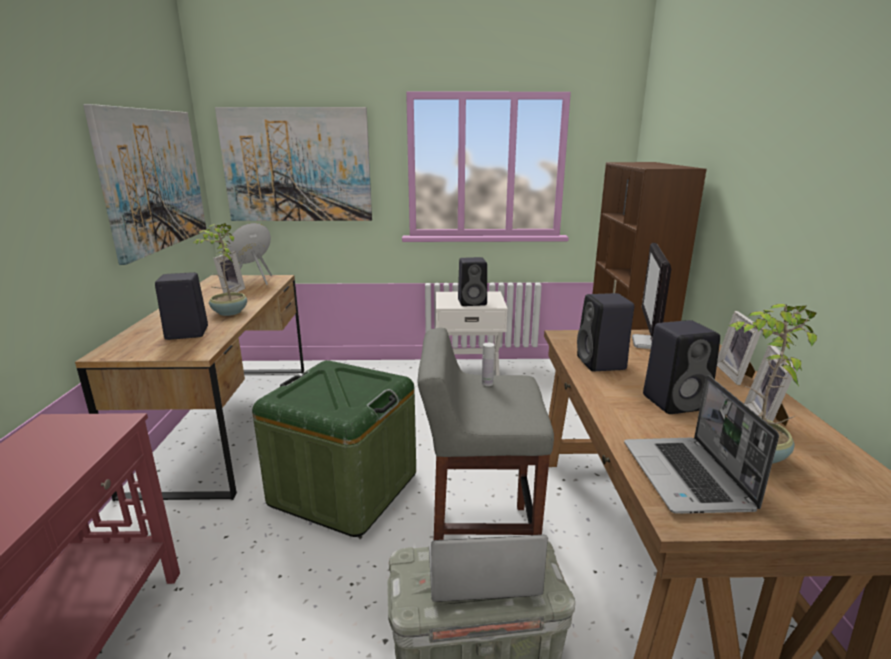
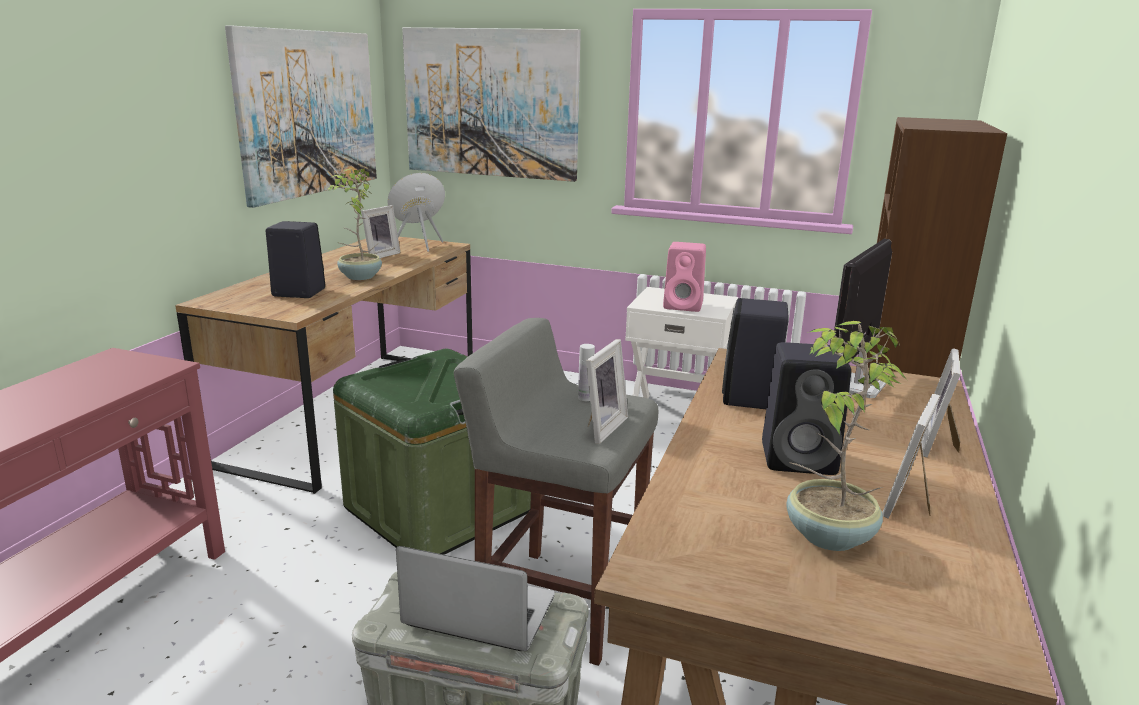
camera: 20 degrees right, 0 degrees up
black speaker [458,257,487,306] -> pink speaker [663,242,706,312]
laptop [624,375,779,514] -> none
none -> picture frame [586,339,628,444]

